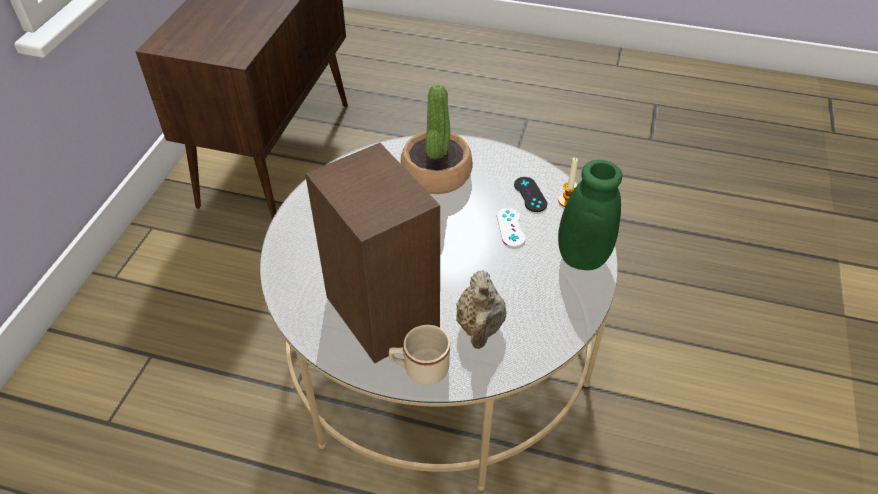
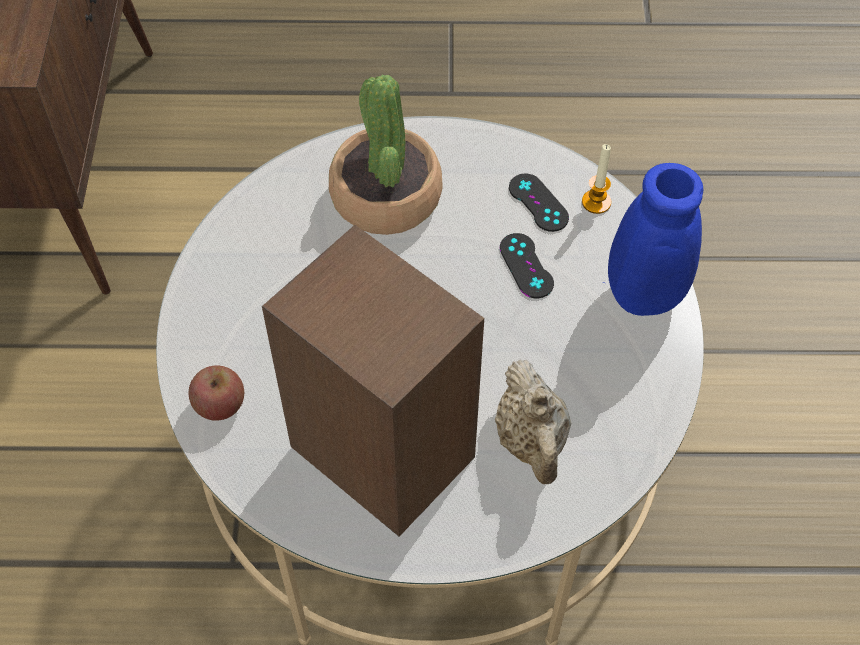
camera: 15 degrees left, 10 degrees up
beige mug [389,325,450,385] -> none
white game controller [497,208,525,247] -> black game controller [500,233,554,298]
green vase [535,160,622,270] -> blue vase [603,163,703,316]
none -> apple [188,365,244,421]

